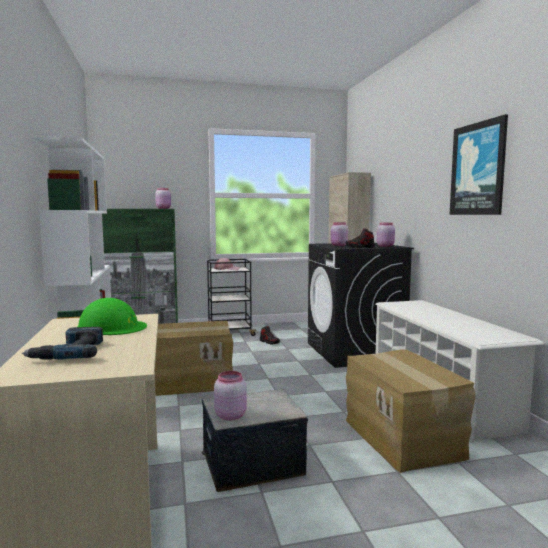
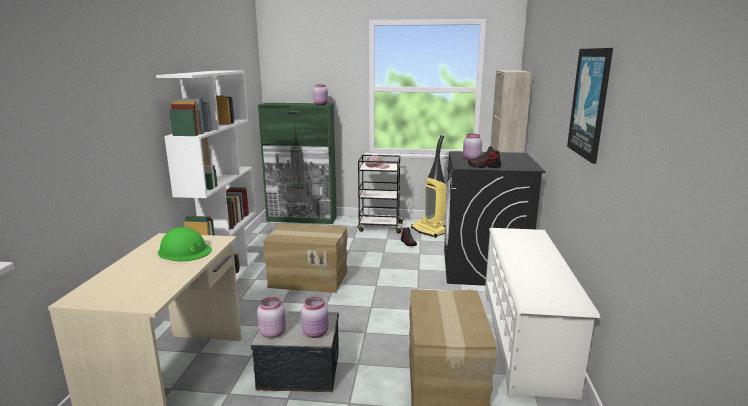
camera: 20 degrees right, 10 degrees up
power drill [22,327,103,360] -> none
pink jar [377,222,395,247] -> pink jar moved to [301,297,329,338]
none -> vacuum cleaner [411,135,447,238]

